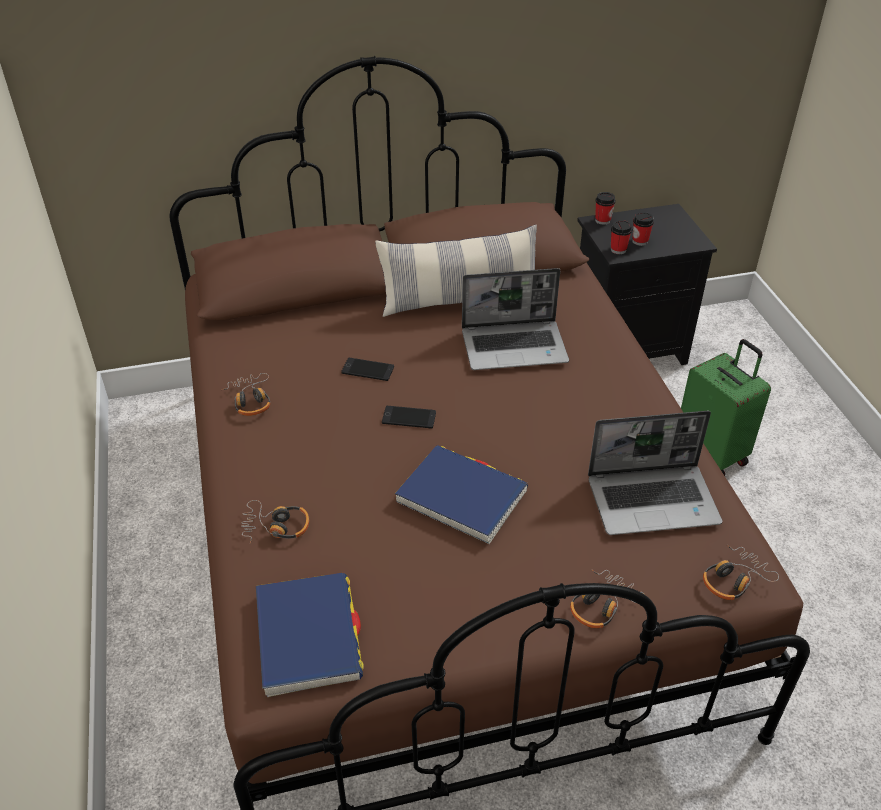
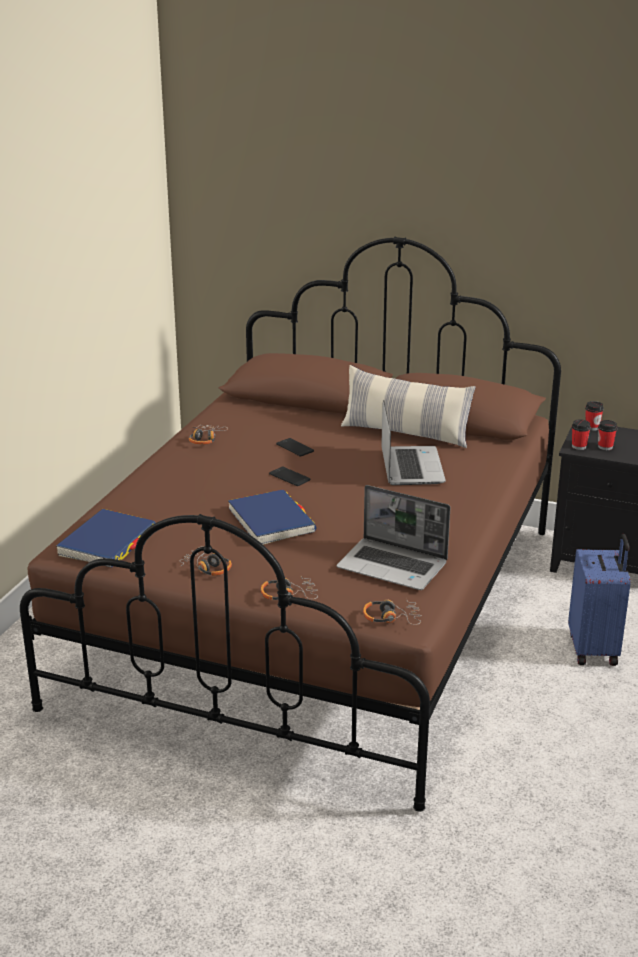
camera: 35 degrees right, 15 degrees down
headphones [241,500,309,544] -> headphones moved to [179,546,232,576]
laptop [462,268,569,370] -> laptop turned 120 degrees counterclockwise [381,400,446,485]
green suitcase [681,339,771,476] -> blue suitcase [568,534,631,666]

